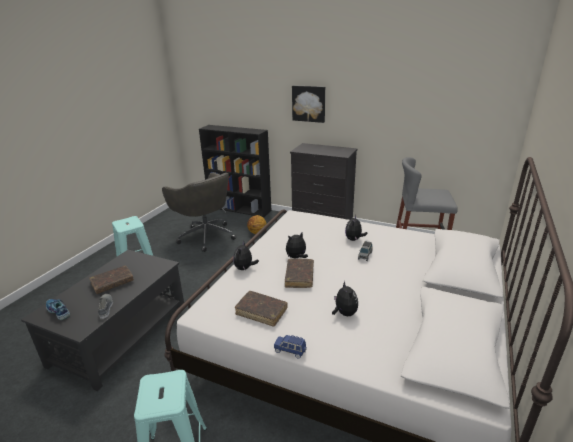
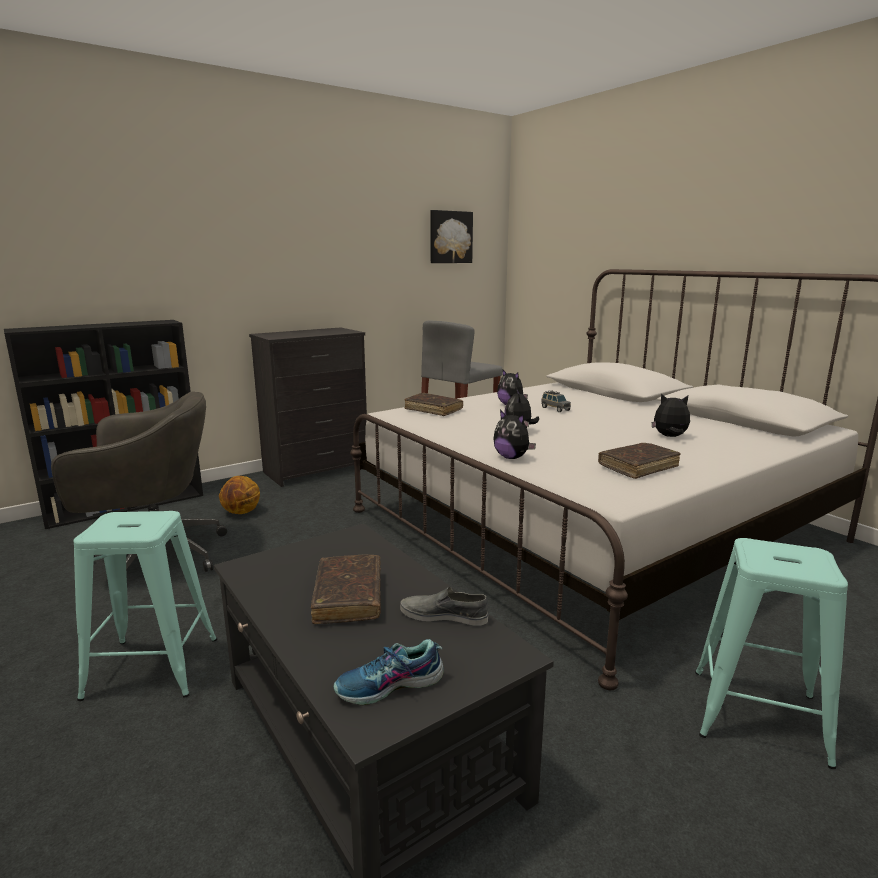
camera: 60 degrees left, 10 degrees down
blue toy car [274,335,307,359] -> none
brown book [285,259,314,288] -> brown book moved to [405,393,463,416]
picture [292,85,325,123] -> picture moved to [430,210,473,263]

